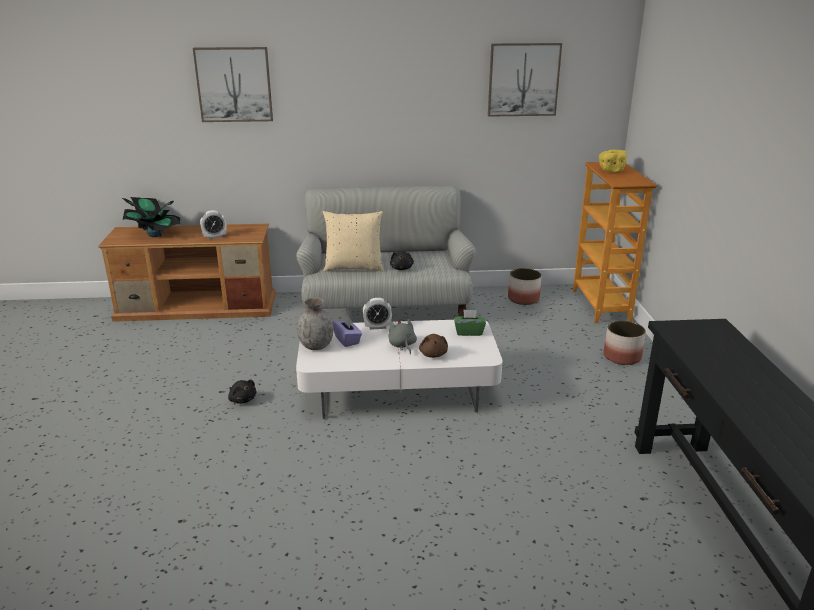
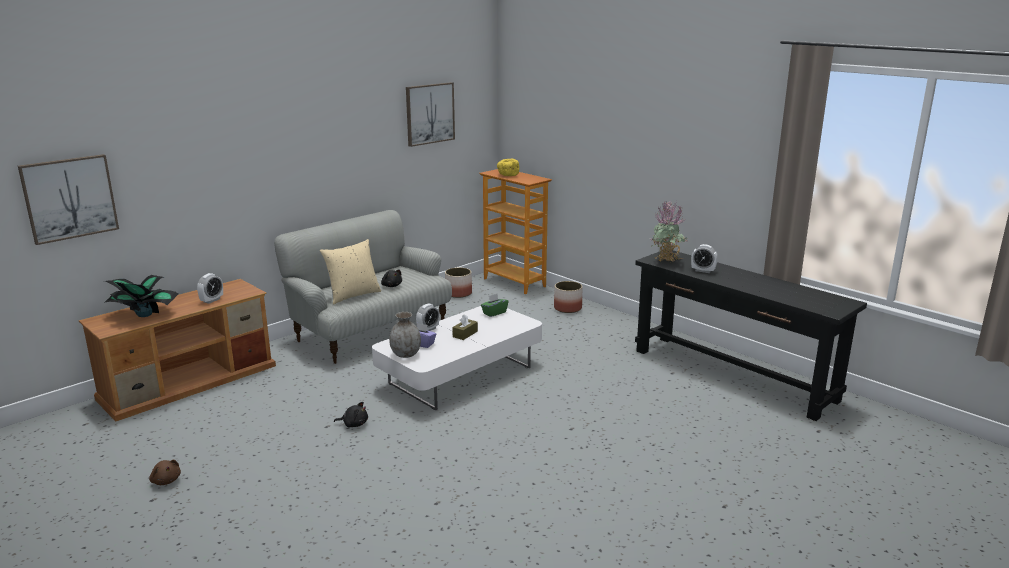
camera: 40 degrees left, 5 degrees down
picture [193,47,273,122] -> picture moved to [18,154,119,245]
grey plush toy [388,319,417,354] -> brown tissue box [452,314,478,340]
brown plush toy [419,334,448,358] -> brown plush toy moved to [149,460,181,485]
none -> potted plant [651,201,687,262]
none -> alarm clock [691,244,718,273]

